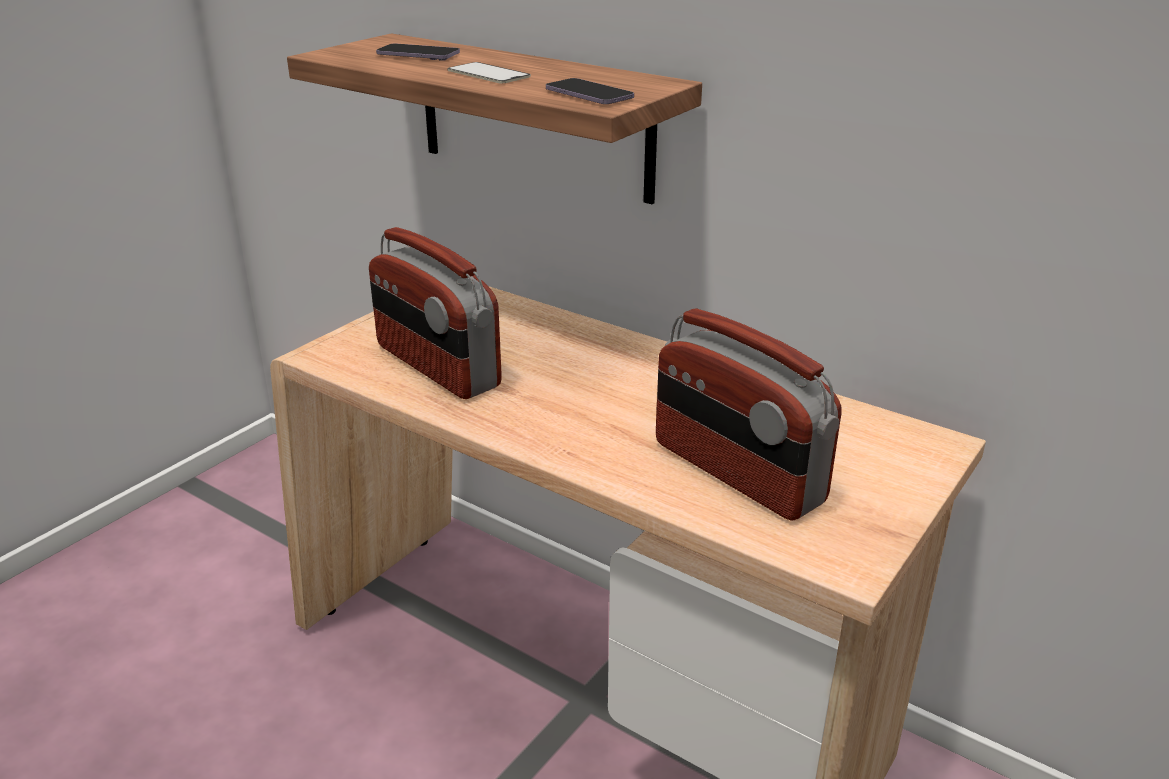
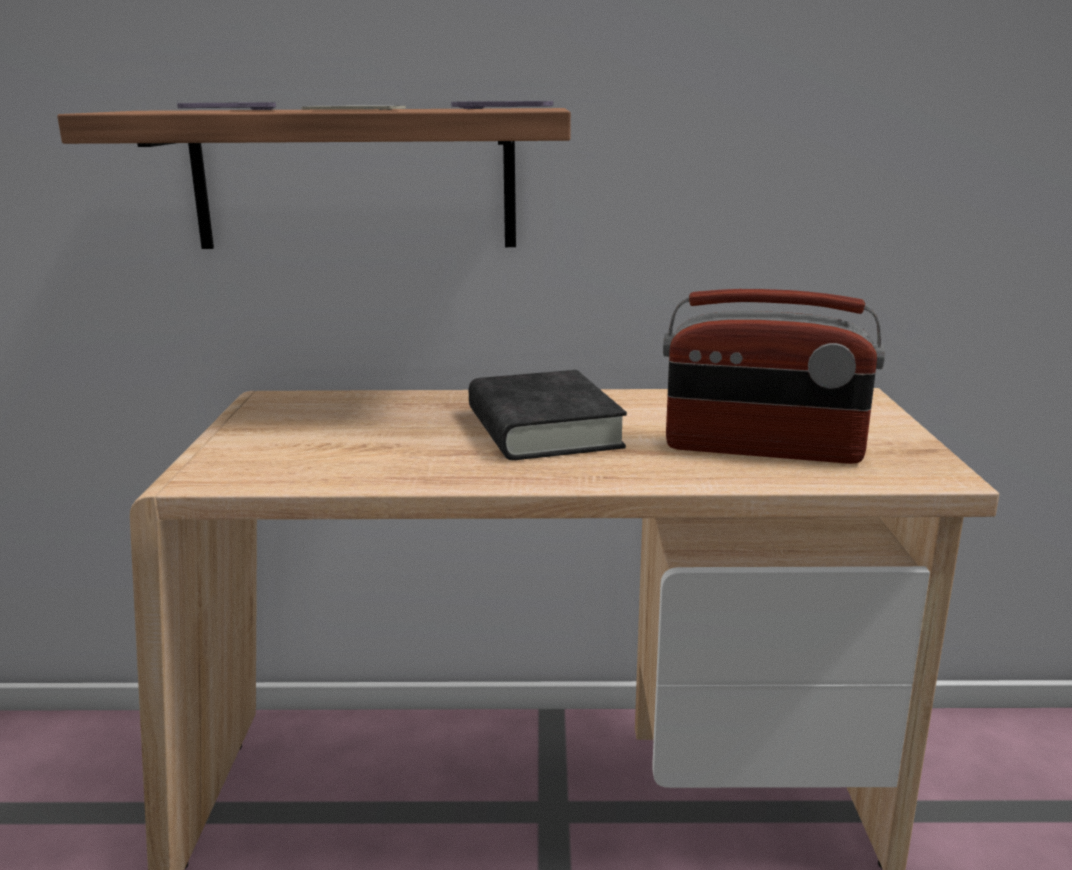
camera: 35 degrees left, 10 degrees down
radio [369,227,502,399] -> none
none -> black book [469,370,627,460]

